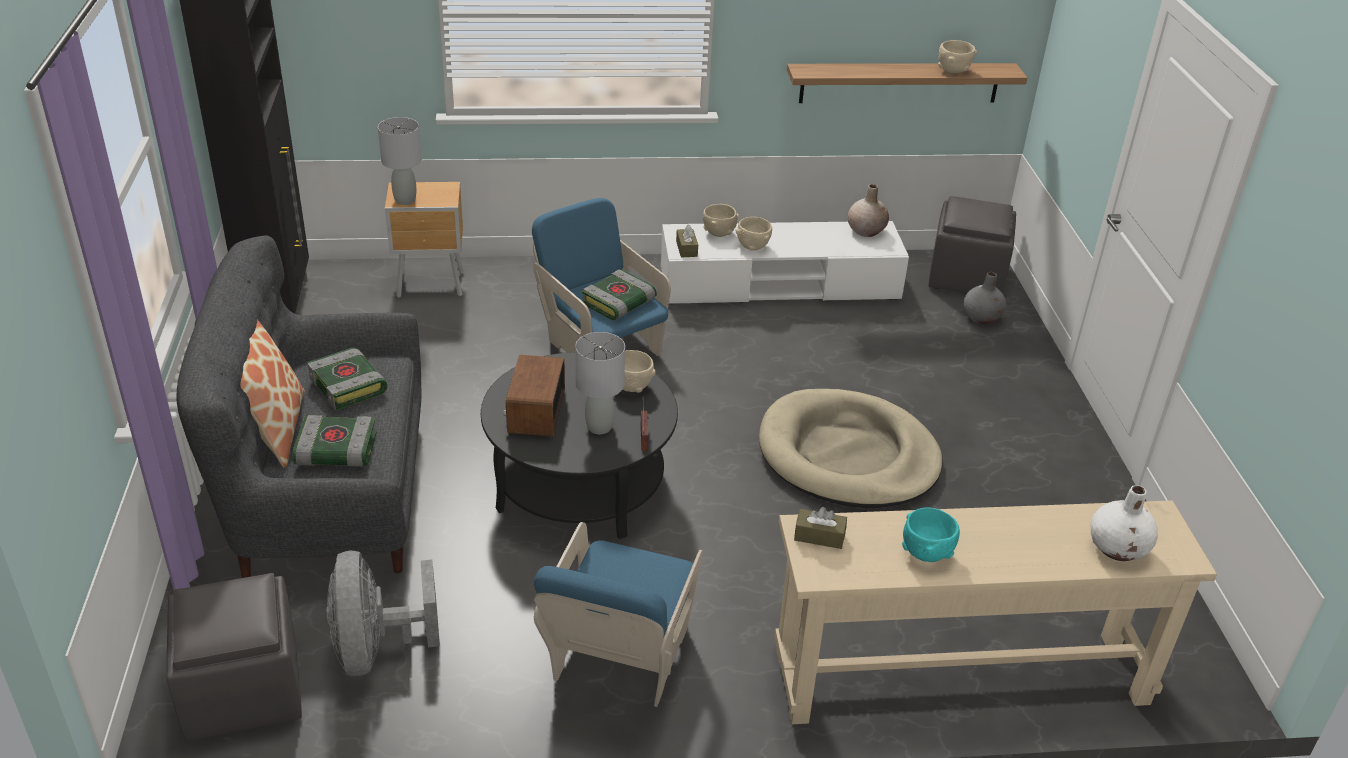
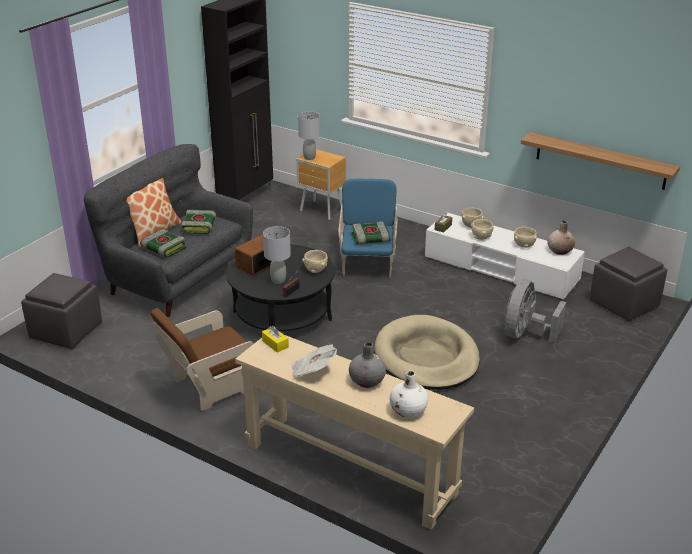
camera: 40 degrees right, 5 degrees down
grey fan [326,551,440,676] -> grey fan moved to [505,279,566,343]
blue armchair [534,522,703,707] -> brown armchair [151,308,254,411]
brown tissue box [794,507,847,549] -> yellow tissue box [262,326,289,353]
turquoise bowl [902,508,960,562] -> newspaper [291,344,337,377]
beige bowl [938,40,977,73] -> beige bowl moved to [514,227,537,248]
grey vase [964,272,1006,324] -> grey vase moved to [349,342,386,388]

